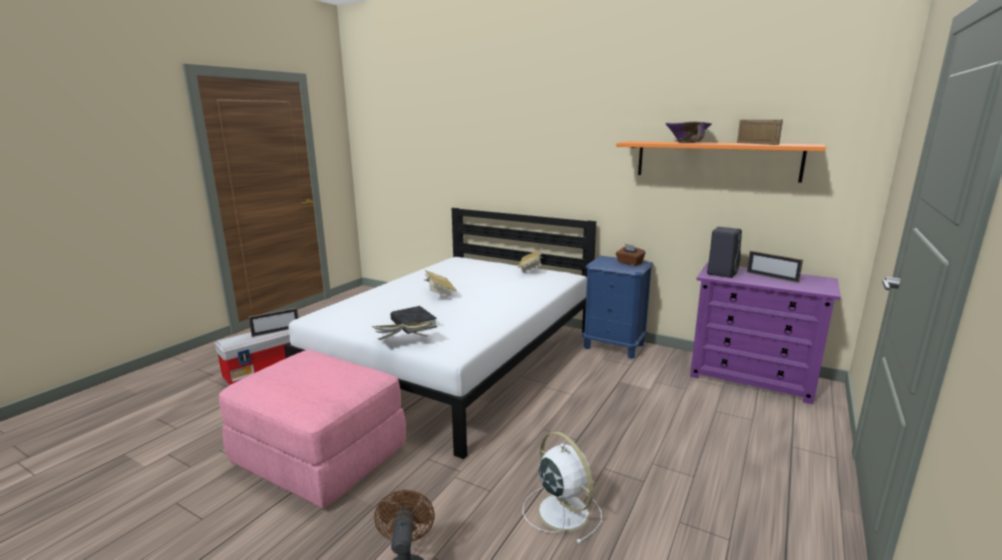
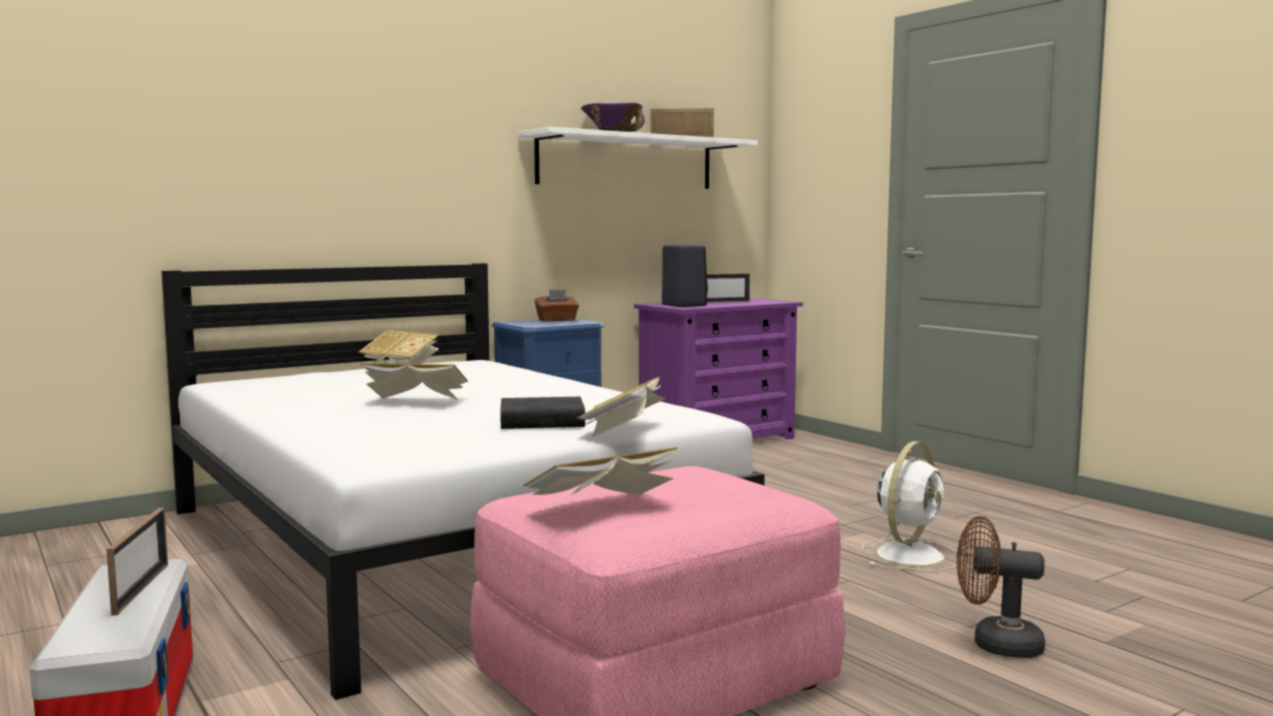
camera: 65 degrees left, 10 degrees down
white fan [523,431,602,544] -> white fan turned 135 degrees clockwise [862,441,963,572]
orange shelf [616,141,826,183] -> white shelf [518,127,758,189]
none -> book [523,447,677,512]

